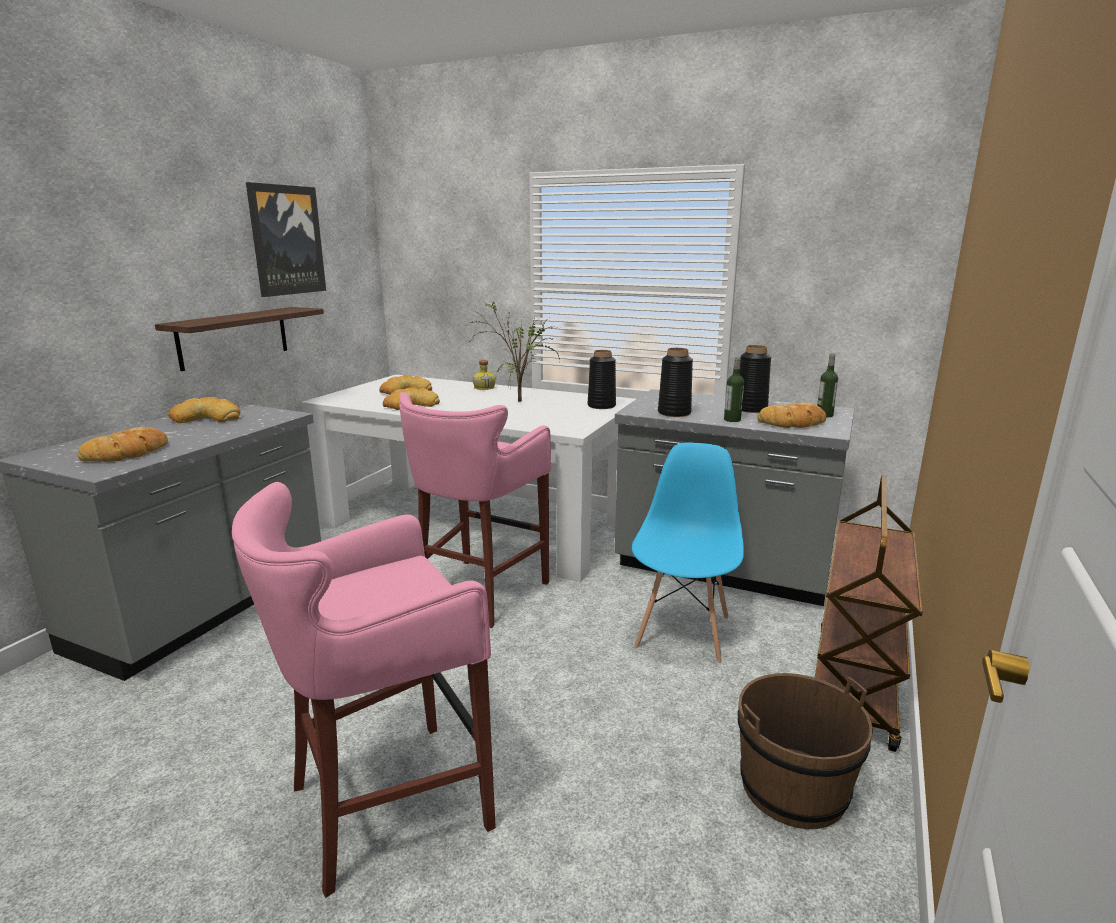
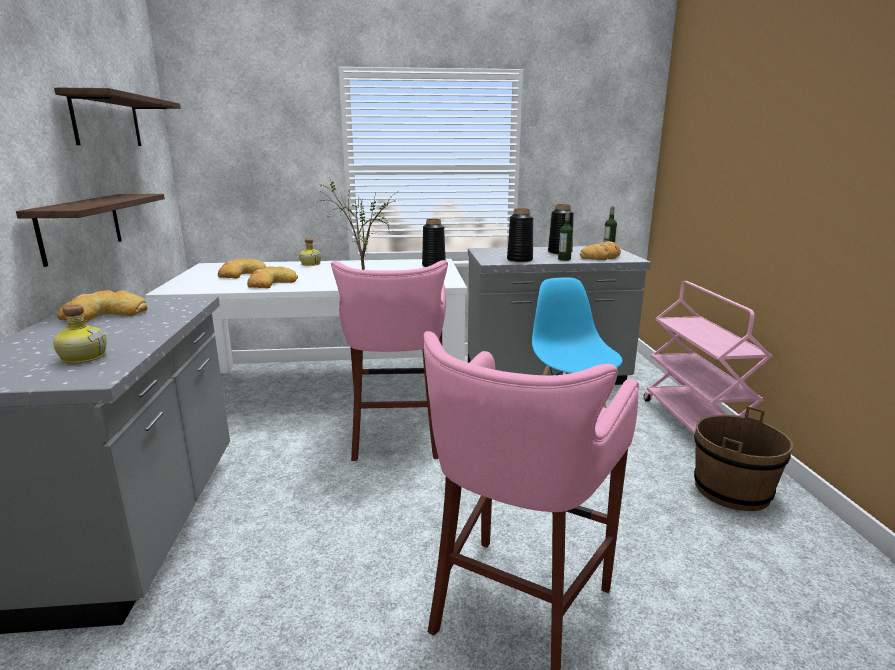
camera: 30 degrees left, 0 degrees up
bread [78,427,168,462] -> bottle [53,304,107,364]
picture [246,182,326,297] -> shelf [54,87,181,146]
brown cart [815,475,923,752] -> pink cart [644,281,772,434]

